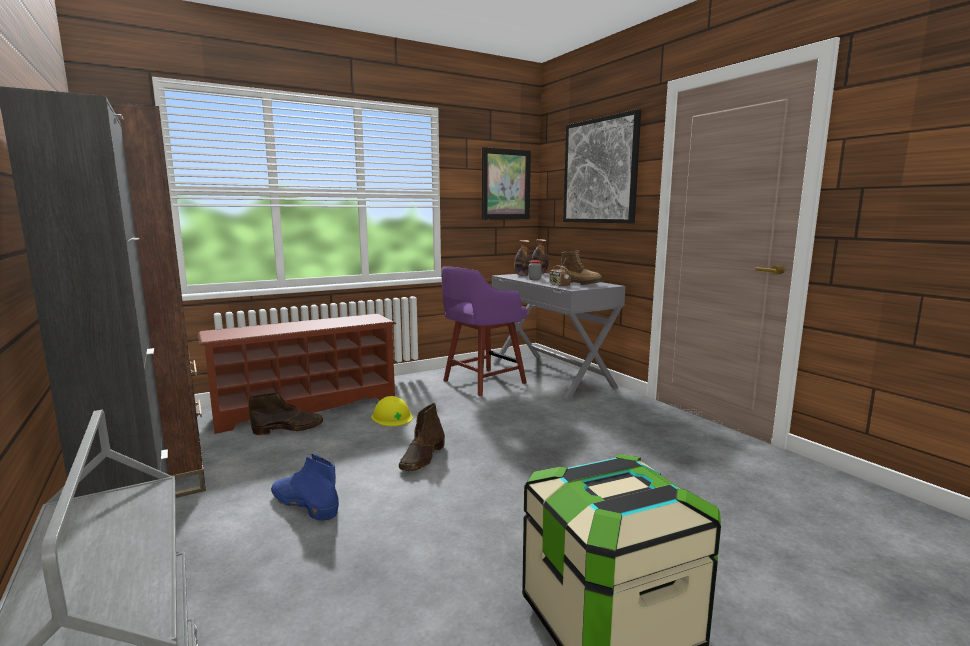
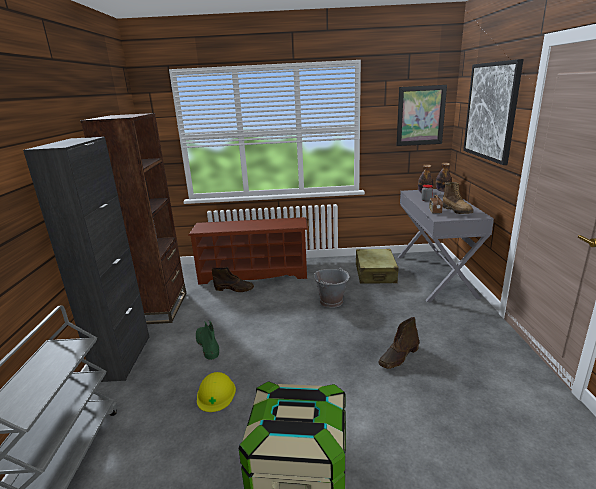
camera: 30 degrees right, 10 degrees up
blue boot [271,454,339,521] -> green boot [195,320,219,360]
yellow hard hat [372,396,413,426] -> yellow hard hat moved to [197,372,236,412]
brown boot [399,403,445,471] -> brown boot moved to [378,317,419,369]
purple stool [441,266,527,396] -> beige suitcase [356,249,399,284]
none -> grey bucket [314,267,349,308]

